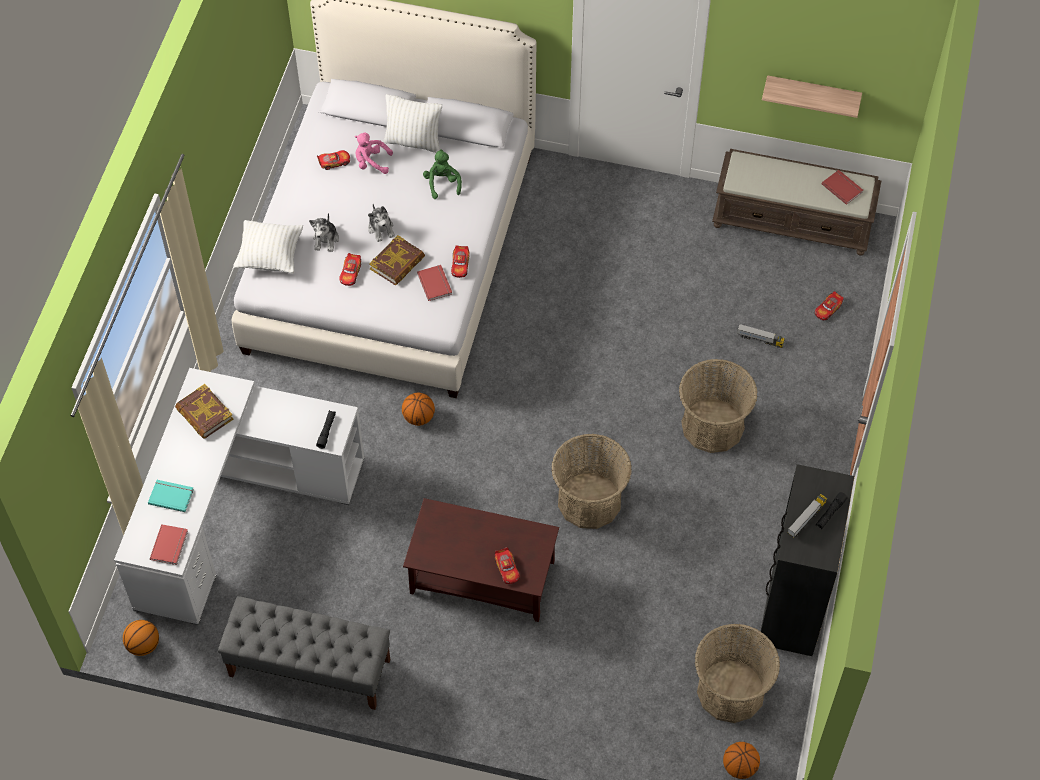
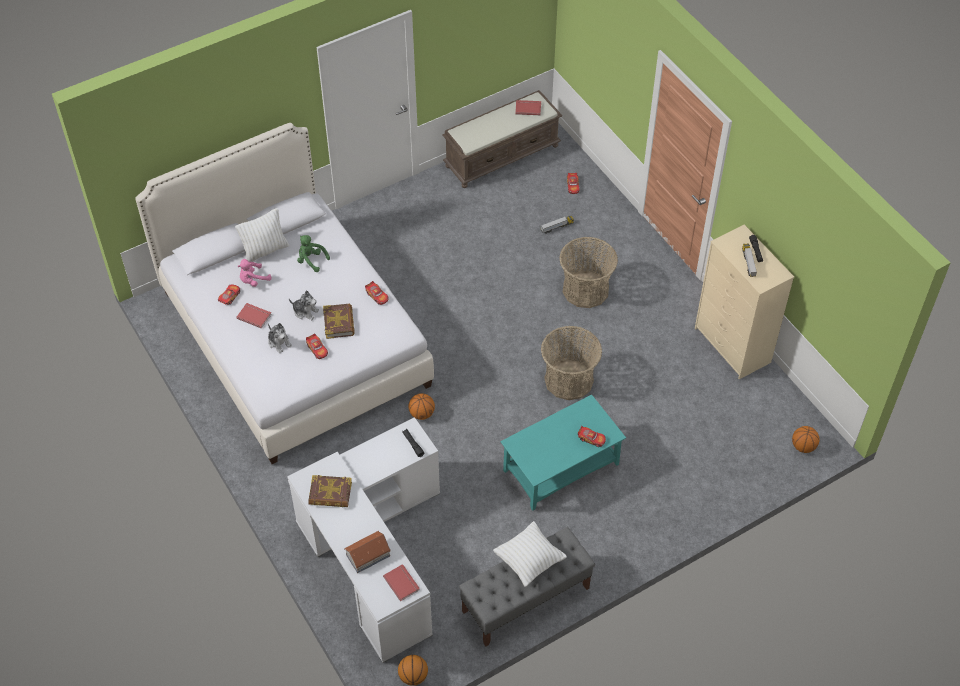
camera: 45 degrees left, 5 degrees down
turquoise book [148,480,194,512] -> toy house [344,531,391,573]
white pillow [233,220,303,274] -> white pillow moved to [493,521,567,587]
brown coffee table [403,498,559,622] -> turquoise coffee table [500,394,626,511]
red book [417,265,452,301] -> red book moved to [236,303,271,328]
basket [695,624,780,723] -> none
black dresser [760,464,854,656] -> beige dresser [695,225,794,379]
shelf [762,75,862,118] -> none

